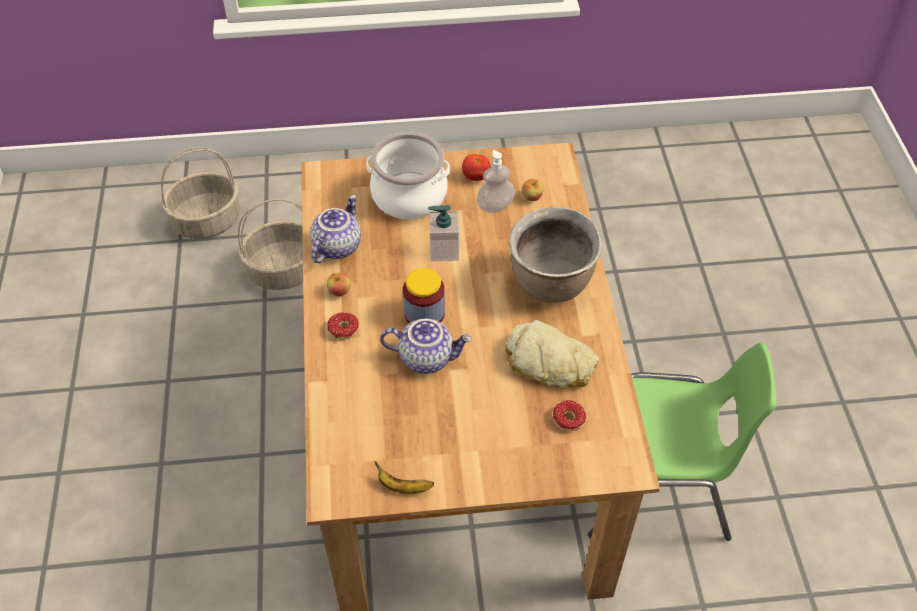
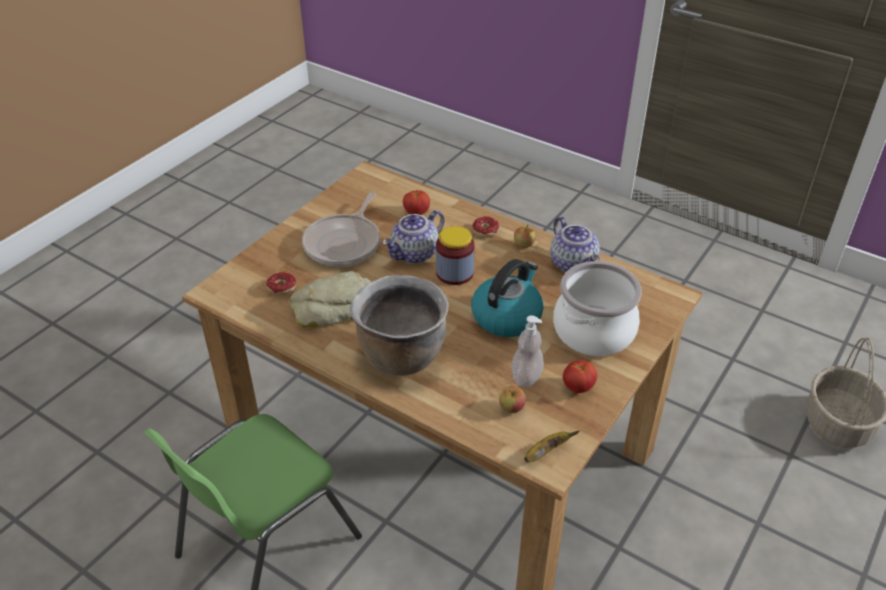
camera: 130 degrees right, 10 degrees down
basket [238,199,303,290] -> none
banana [375,462,434,494] -> banana moved to [524,430,579,462]
soap dispenser [428,205,459,261] -> kettle [471,259,543,337]
none -> frying pan [302,192,380,267]
none -> tomato [403,190,430,215]

